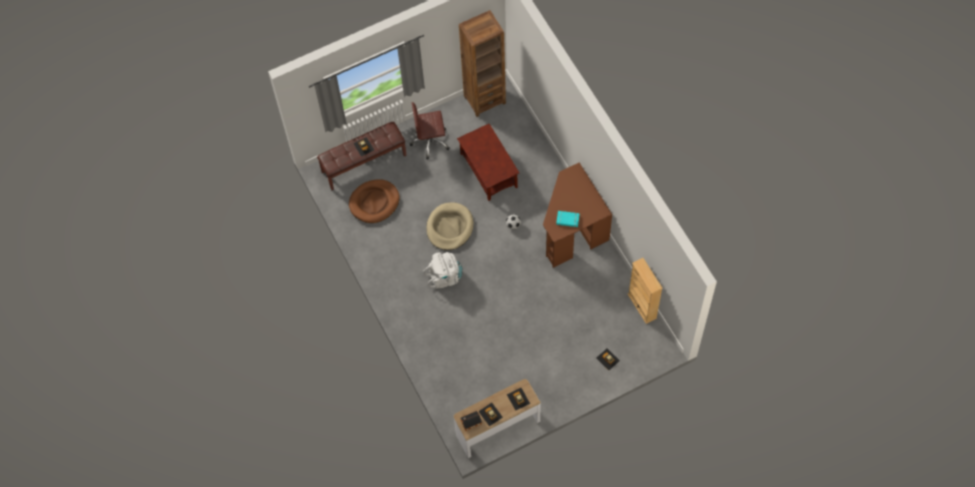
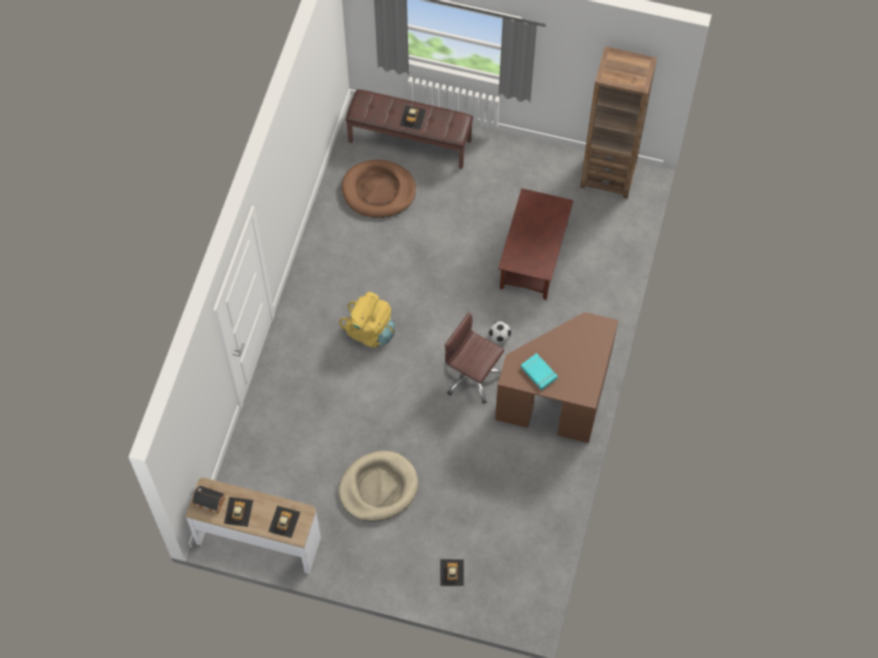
camera: 40 degrees right, 0 degrees up
brown office chair [410,102,450,160] -> brown office chair moved to [444,312,504,404]
white backpack [423,252,463,289] -> yellow backpack [339,292,395,347]
beige dog bed [426,202,474,250] -> beige dog bed moved to [339,451,418,522]
beige bookcase [628,258,663,324] -> none

